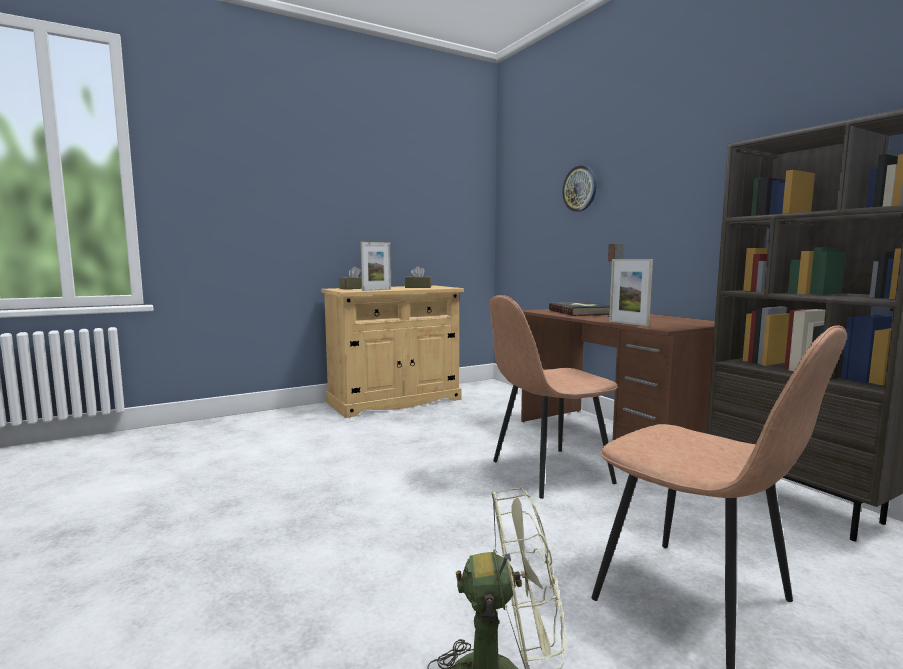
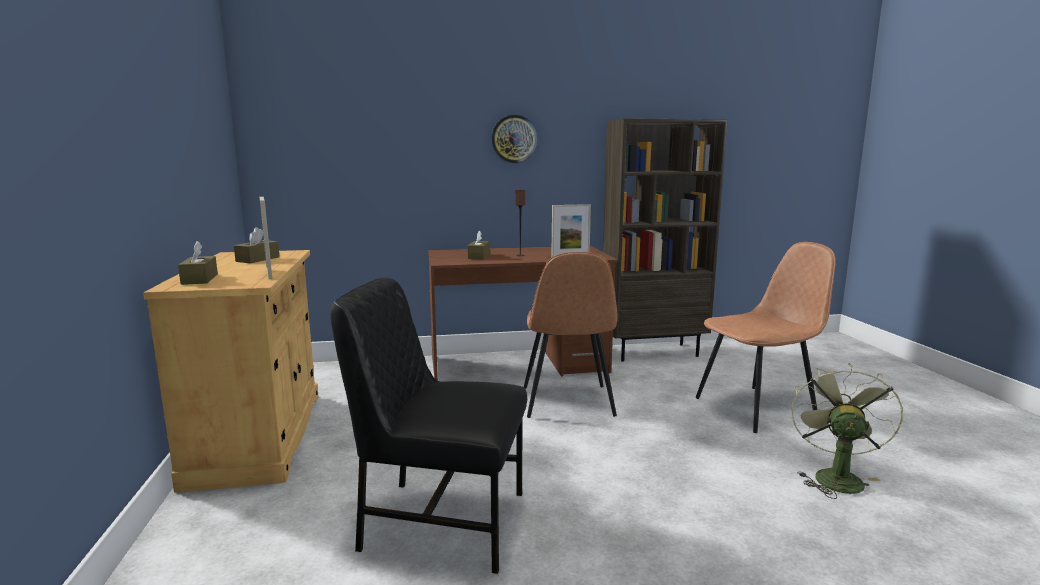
camera: 70 degrees left, 5 degrees up
book [549,302,610,316] -> brown tissue box [467,231,489,259]
wall clock [562,165,597,212] -> wall clock moved to [491,115,538,163]
none -> black chair [330,278,527,574]

